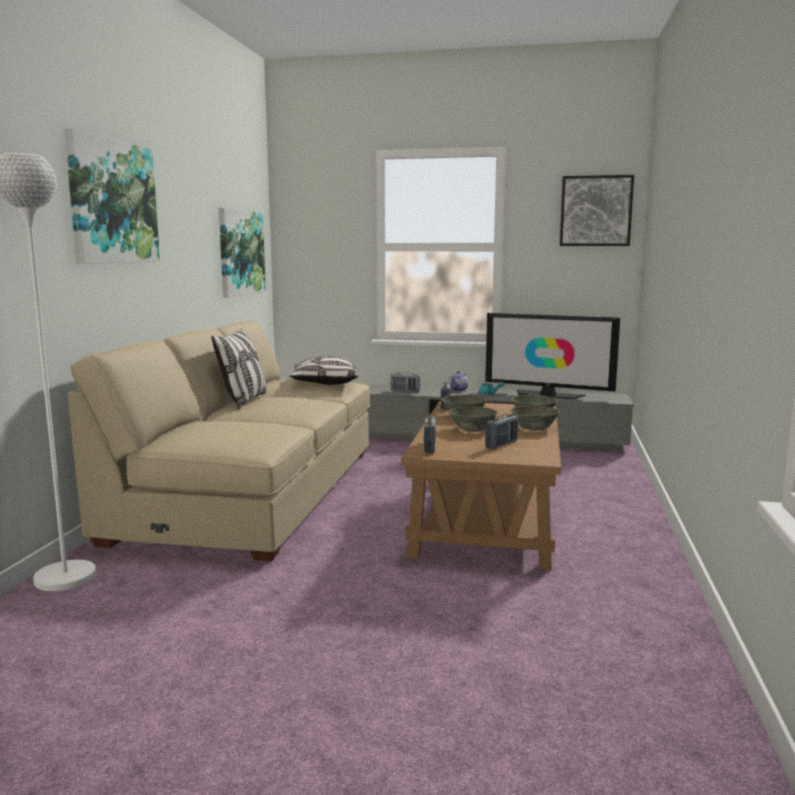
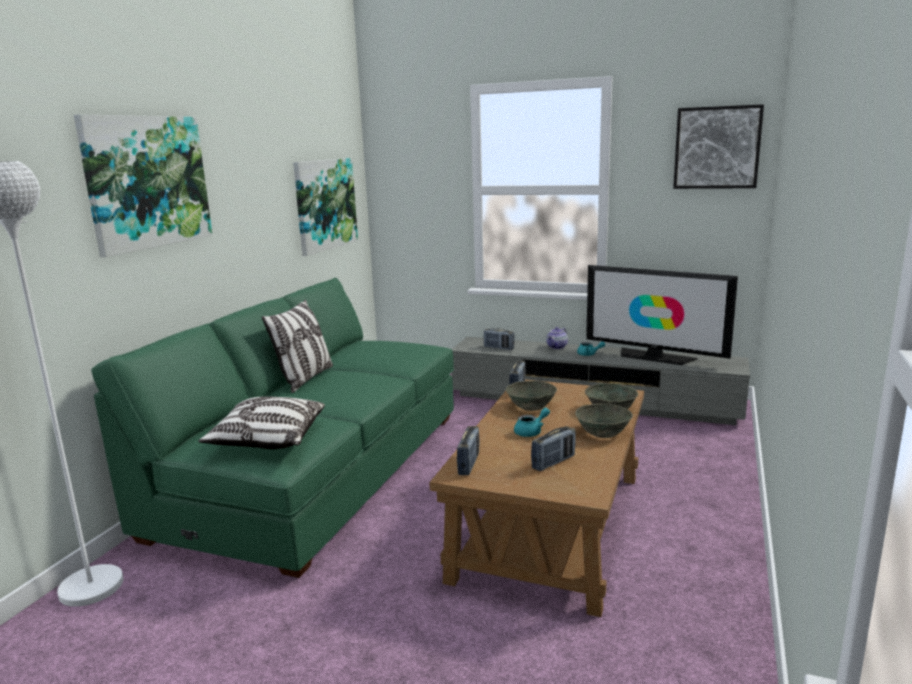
camera: 10 degrees right, 5 degrees up
beige sofa [68,320,370,561] -> green sofa [91,278,454,578]
pillow [289,356,358,385] -> pillow moved to [198,396,325,449]
grey bowl [449,407,498,432] -> turquoise teapot [514,408,550,437]

